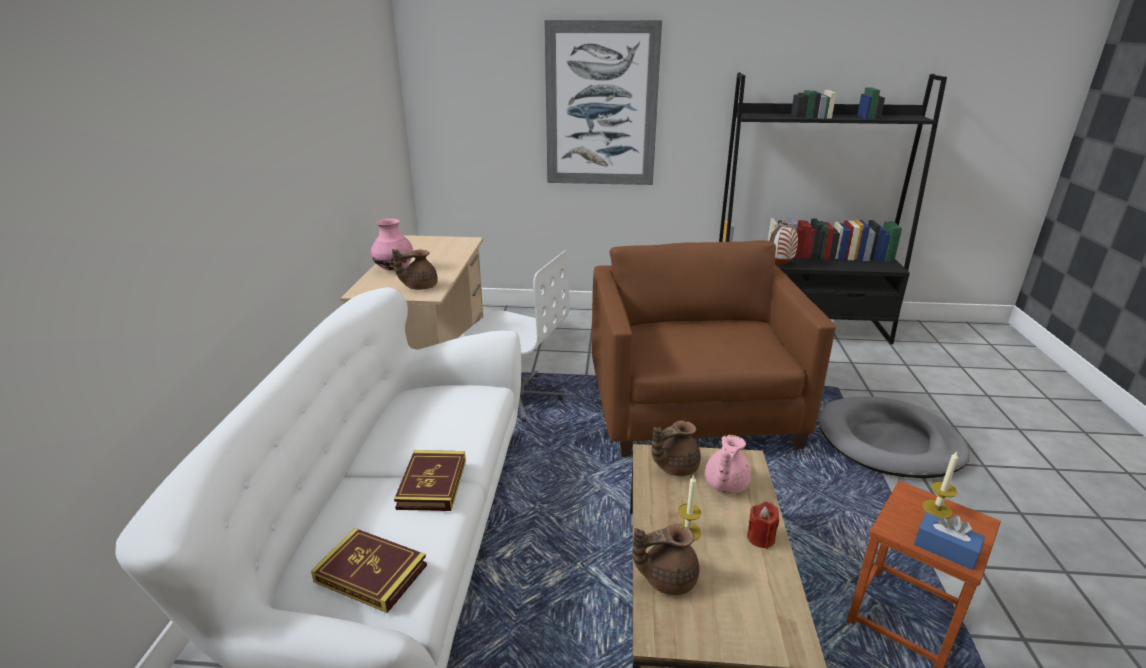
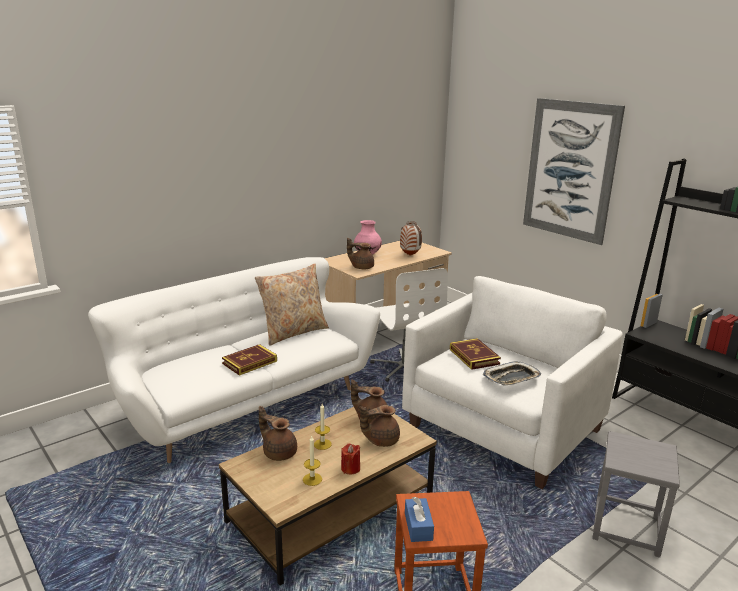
camera: 45 degrees right, 5 degrees down
book [311,528,427,613] -> book moved to [450,338,501,370]
brown armchair [592,240,836,457] -> white armchair [402,276,623,489]
pink teapot [705,435,751,493] -> brown teapot [360,405,400,447]
vase [769,221,798,265] -> vase moved to [400,221,422,256]
grey dog bed [819,396,970,478] -> grey stool [592,431,680,558]
candle [922,452,958,519] -> candle moved to [303,436,322,486]
none -> beige pillow [255,263,329,346]
none -> tray [483,361,541,386]

